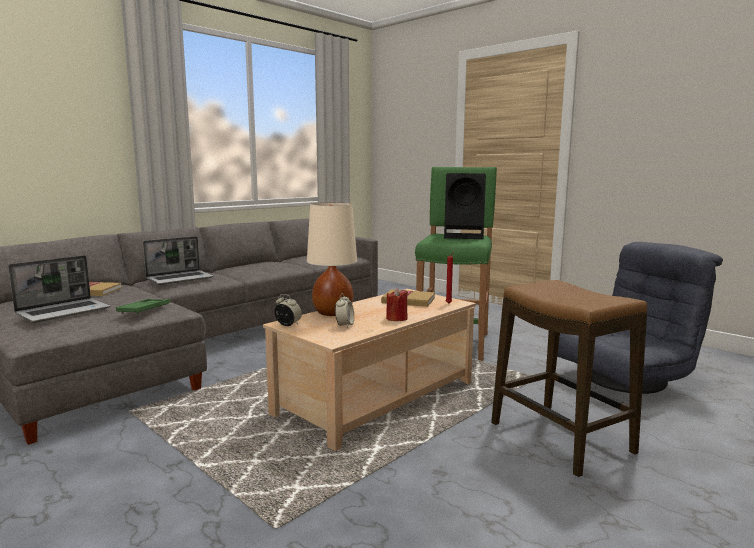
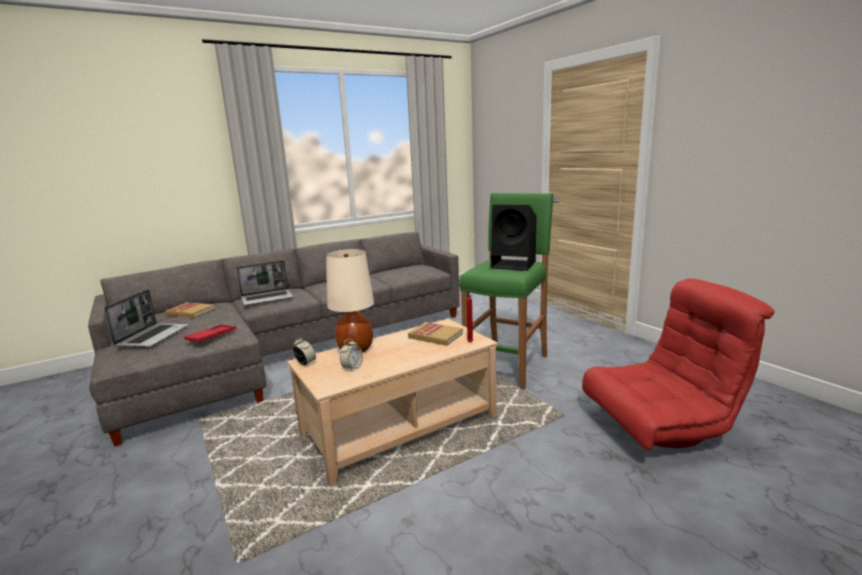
camera: 15 degrees right, 5 degrees up
laptop [8,255,110,323] -> laptop turned 45 degrees counterclockwise [104,290,189,348]
green tray [116,299,170,314] -> red tray [184,324,236,343]
red candle [386,288,408,321] -> none
stool [491,280,647,477] -> none
grey armchair [557,242,723,394] -> red armchair [582,279,775,450]

